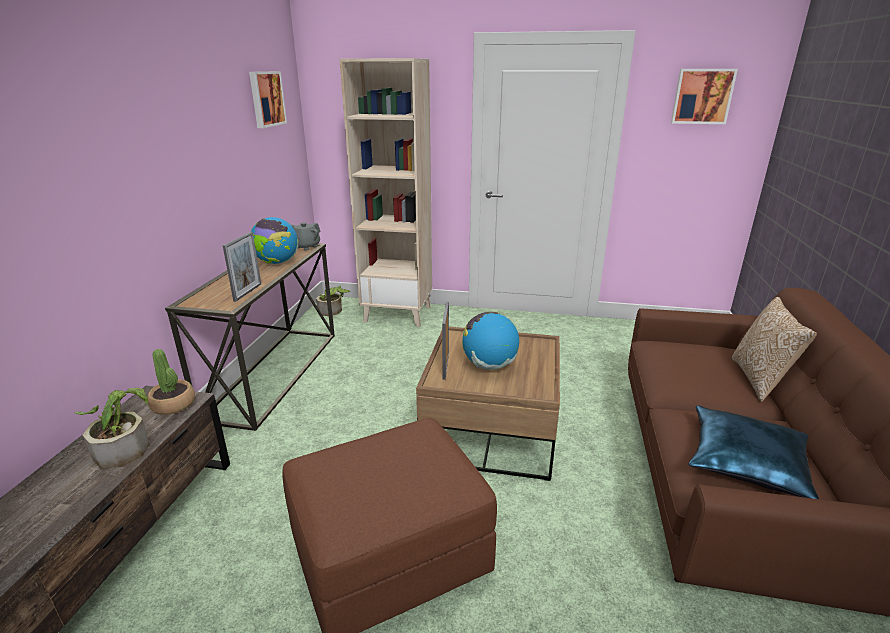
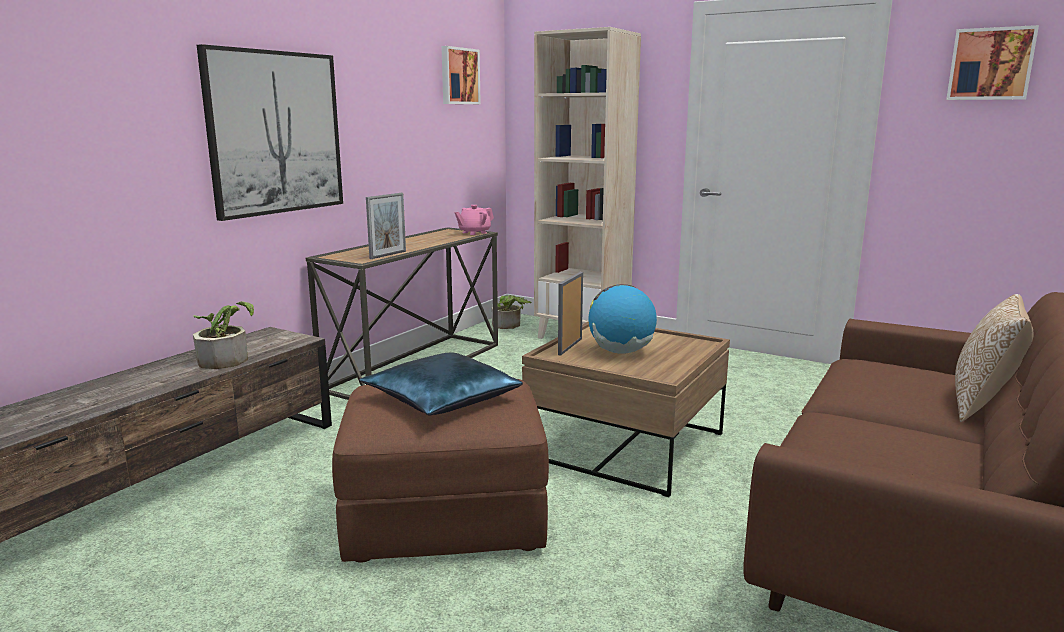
camera: 20 degrees right, 10 degrees down
potted plant [148,349,195,415] -> none
globe [251,217,298,264] -> none
grey teapot [291,222,320,251] -> pink teapot [455,205,494,235]
blue pillow [688,405,819,499] -> blue pillow moved to [359,353,523,415]
none -> picture [197,44,343,221]

